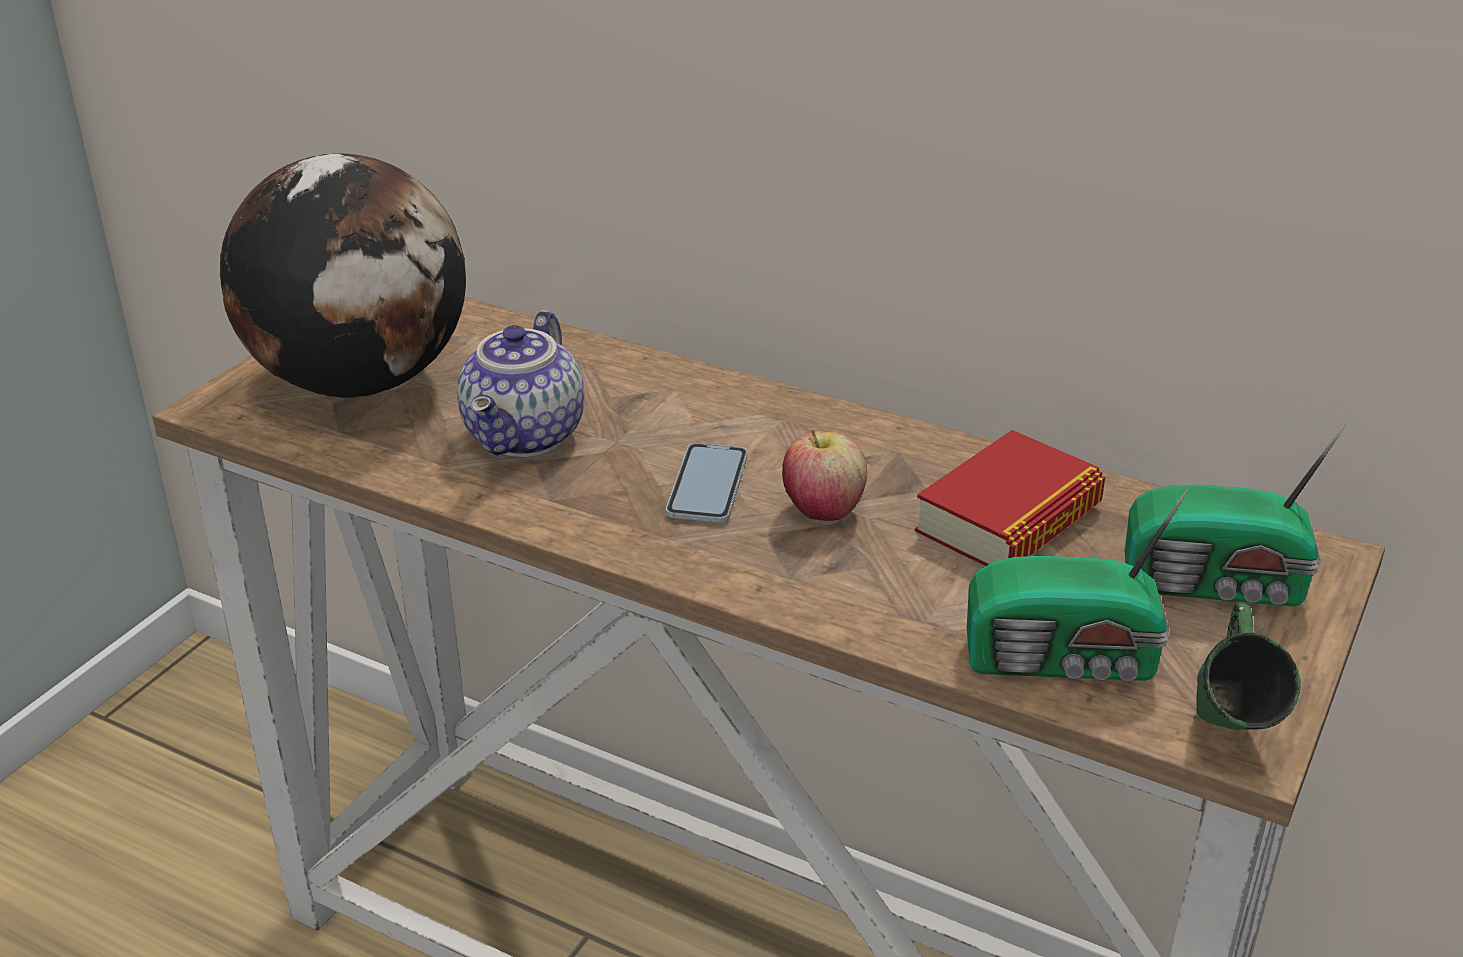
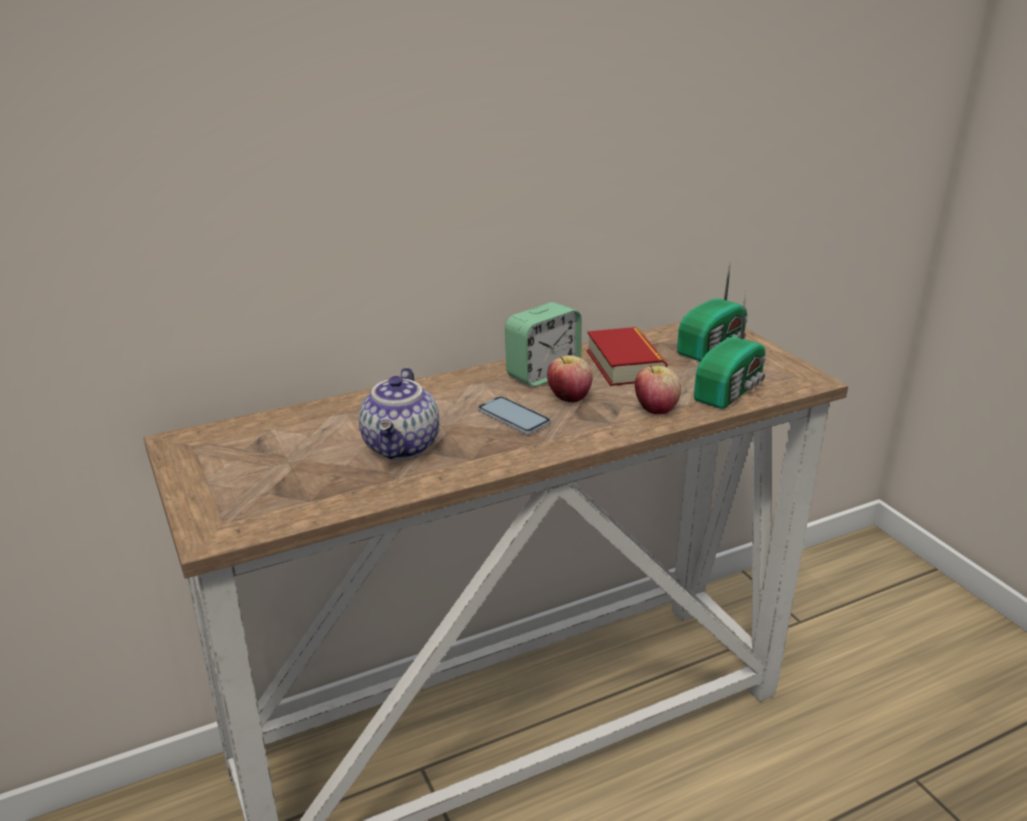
camera: 55 degrees left, 5 degrees down
globe [220,154,466,398] -> none
teapot [457,310,584,457] -> teapot turned 45 degrees clockwise [359,367,439,460]
green mug [1196,603,1301,730] -> none
none -> alarm clock [505,302,581,387]
none -> apple [635,364,681,414]

